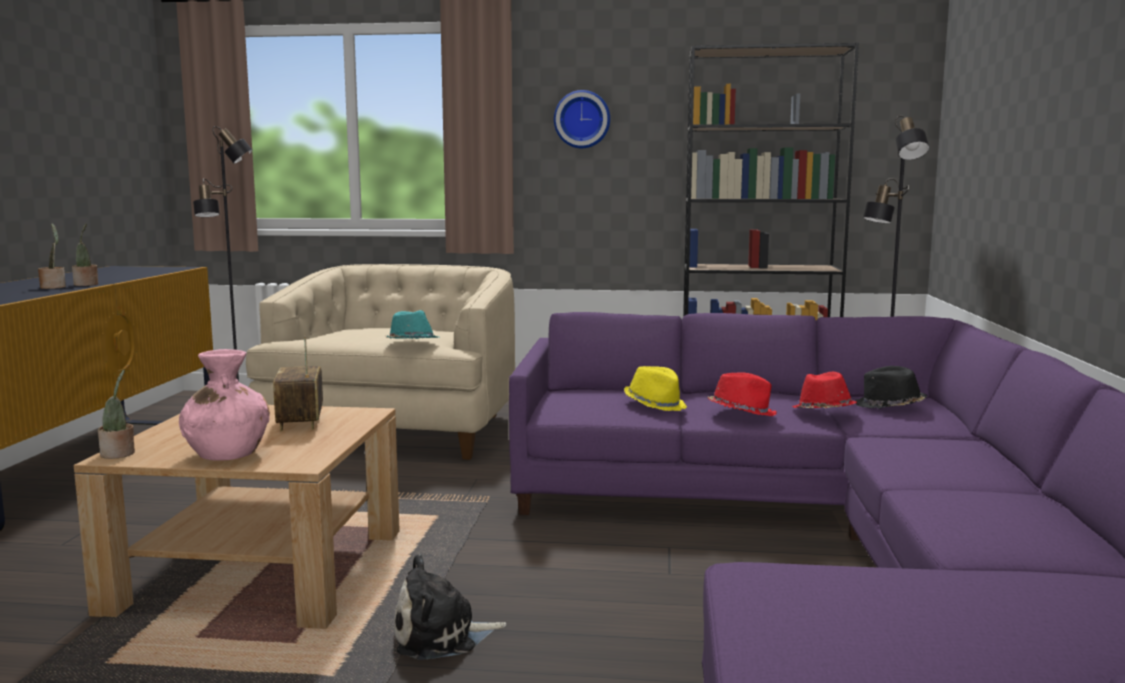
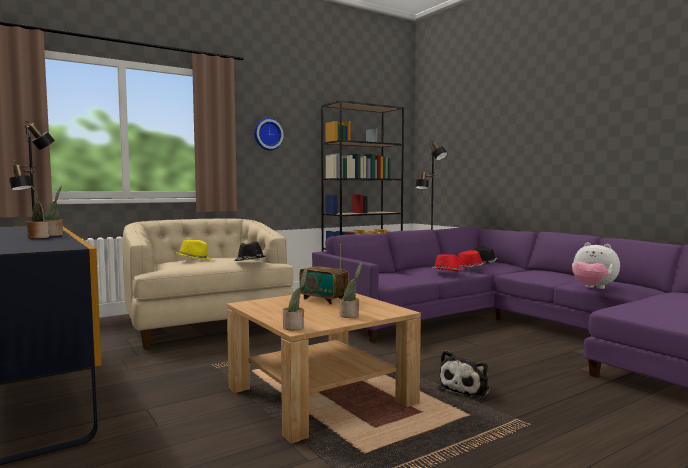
camera: 40 degrees left, 5 degrees down
pink vase [179,349,270,460] -> potted plant [340,263,362,318]
turquoise hat [385,310,439,339] -> black hat [235,241,265,261]
yellow hat [624,366,687,411] -> yellow hat moved to [176,240,211,260]
none -> plush toy [572,242,620,289]

